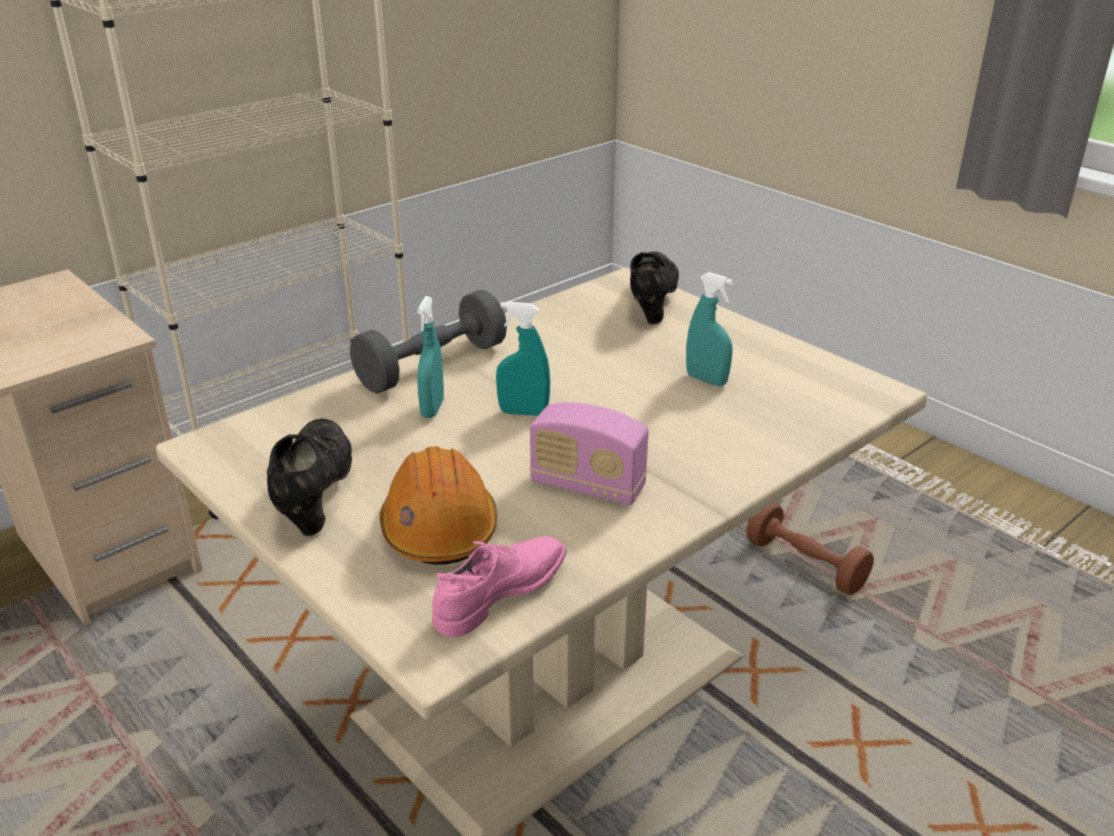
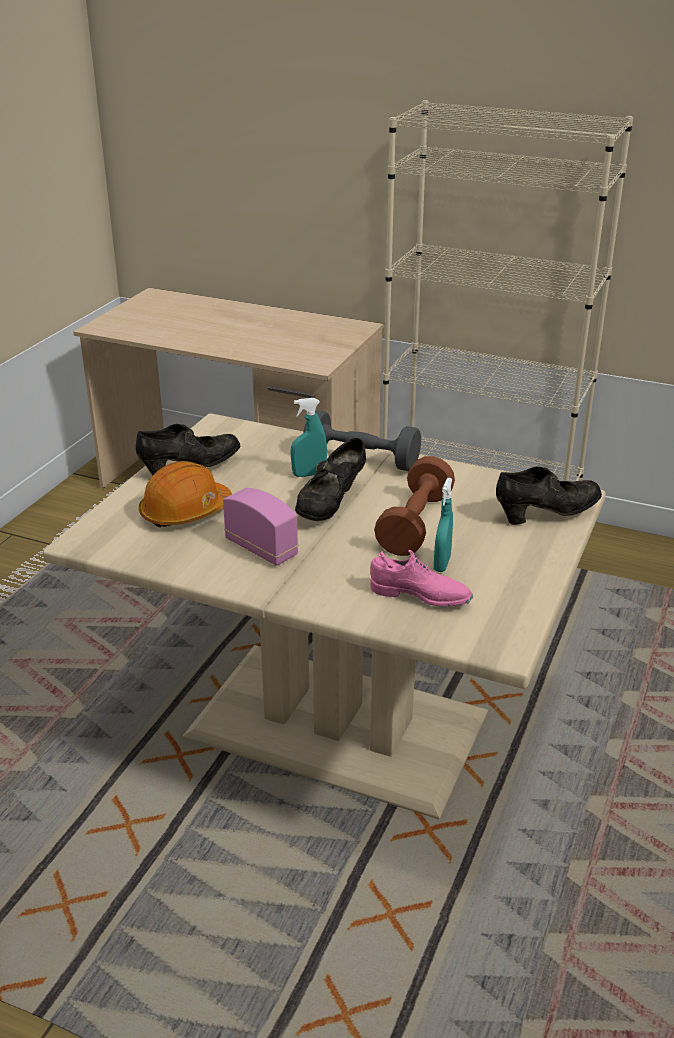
camera: 65 degrees right, 0 degrees up
pink shoe [432,536,567,637] -> pink shoe moved to [370,550,473,606]
turquoise spray bottle [496,302,550,416] -> black shoe [295,438,366,521]
radio [530,402,649,505] -> radio turned 135 degrees clockwise [223,488,298,566]
brown dumbbell [747,503,874,595] -> brown dumbbell moved to [374,456,455,556]

